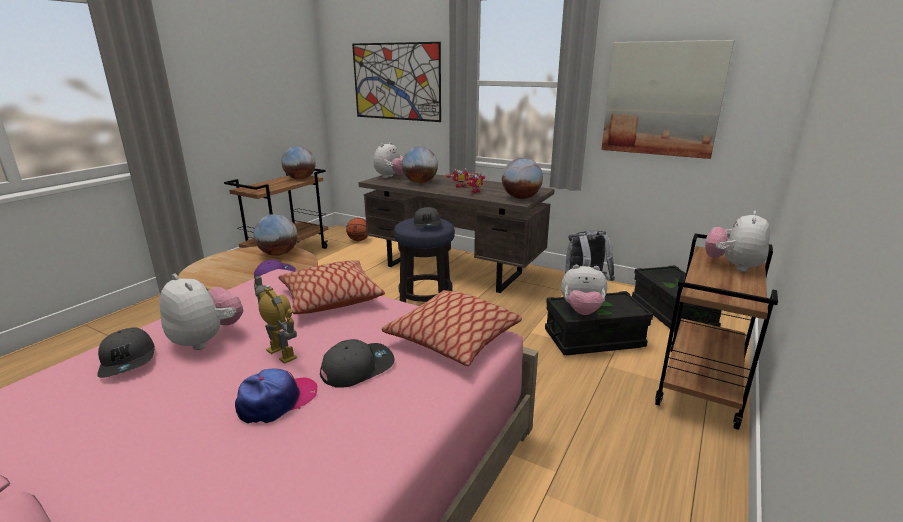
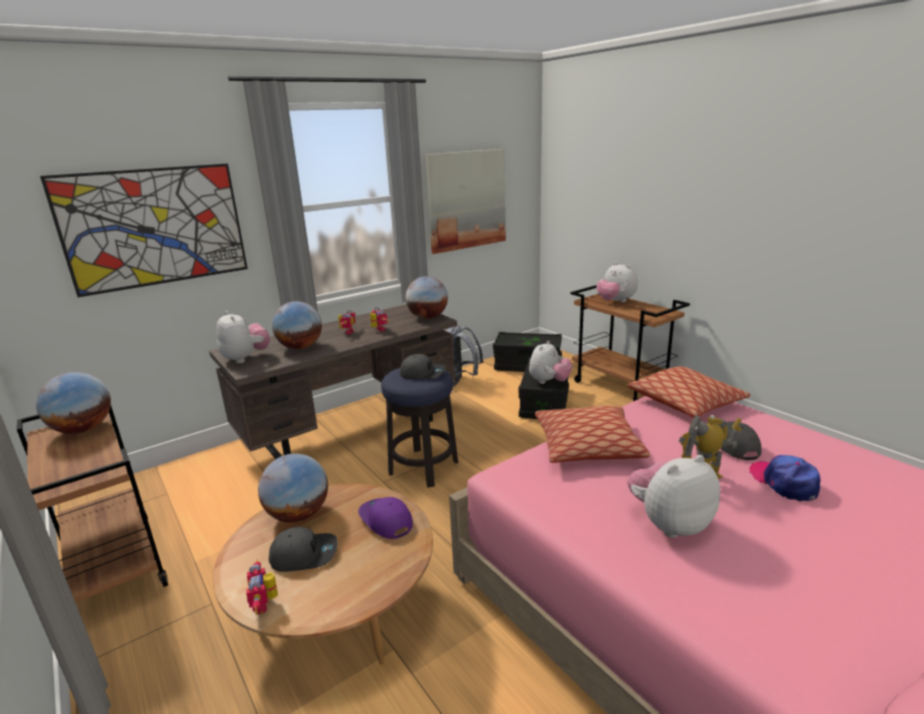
camera: 65 degrees left, 0 degrees up
grey cap [97,327,155,378] -> grey cap moved to [269,526,338,572]
basketball [346,218,368,241] -> none
none -> toy robot [246,560,278,615]

